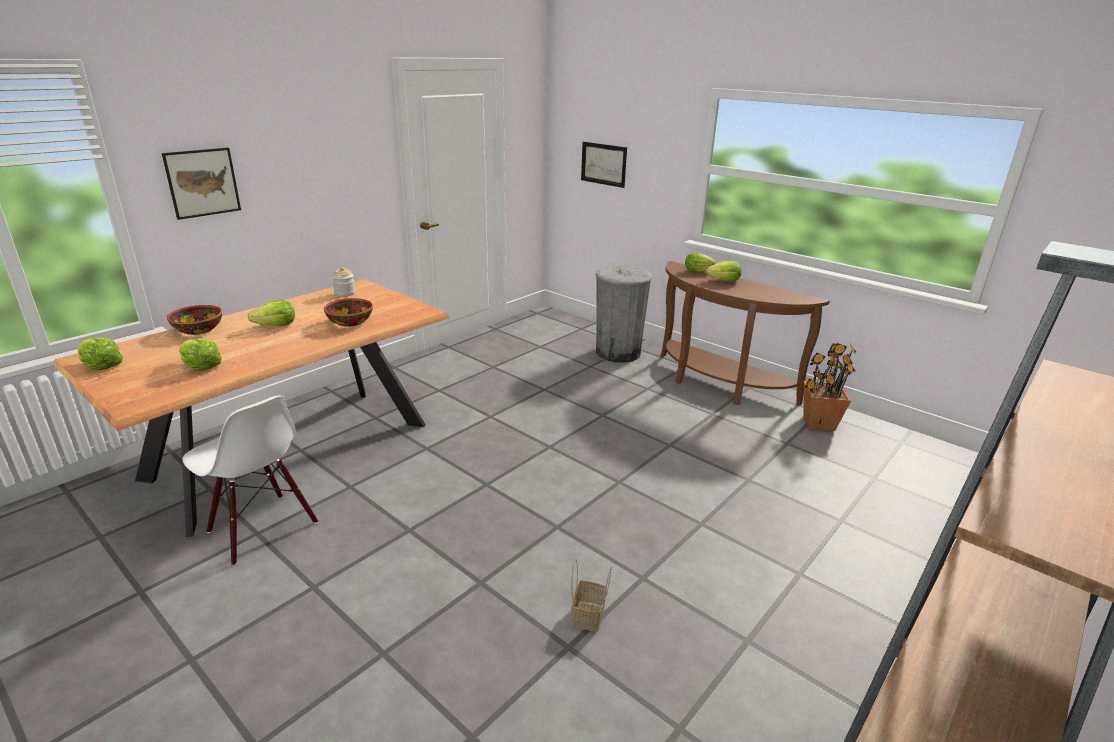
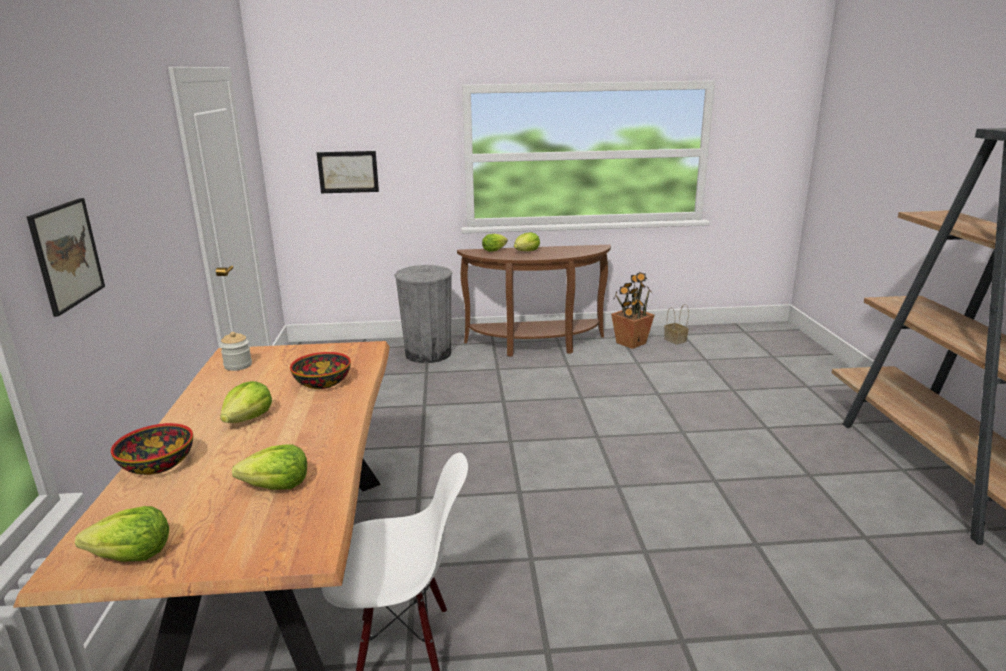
camera: 45 degrees left, 5 degrees down
basket [571,559,612,632] -> basket moved to [664,304,689,345]

